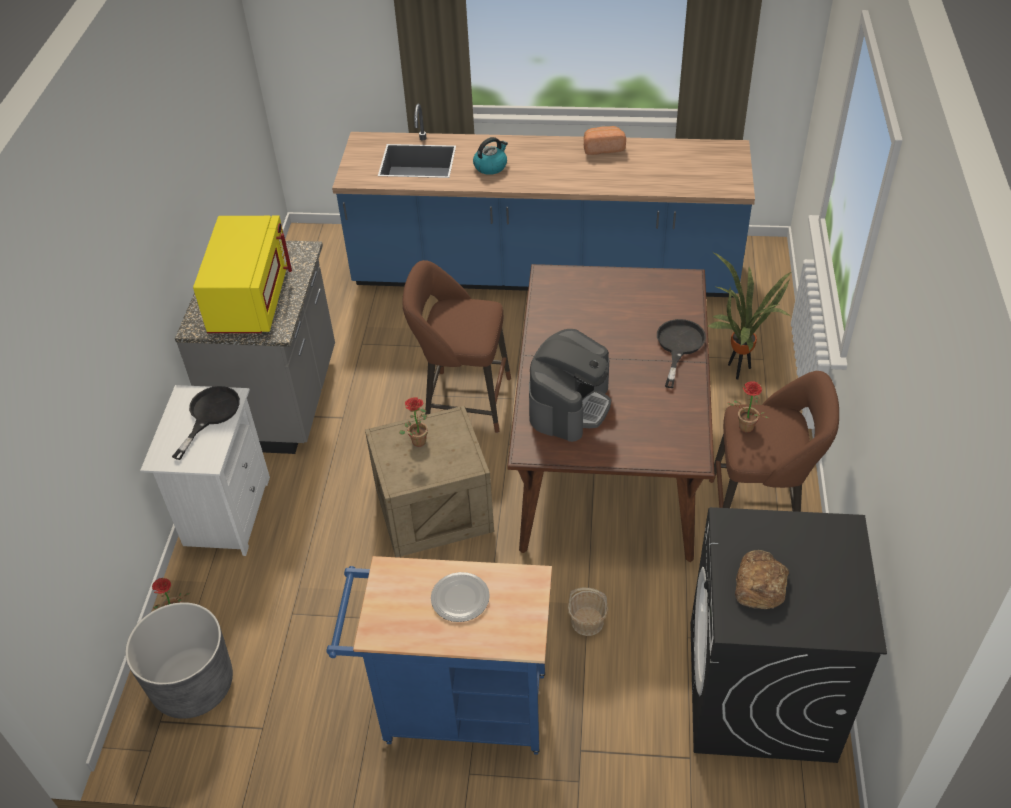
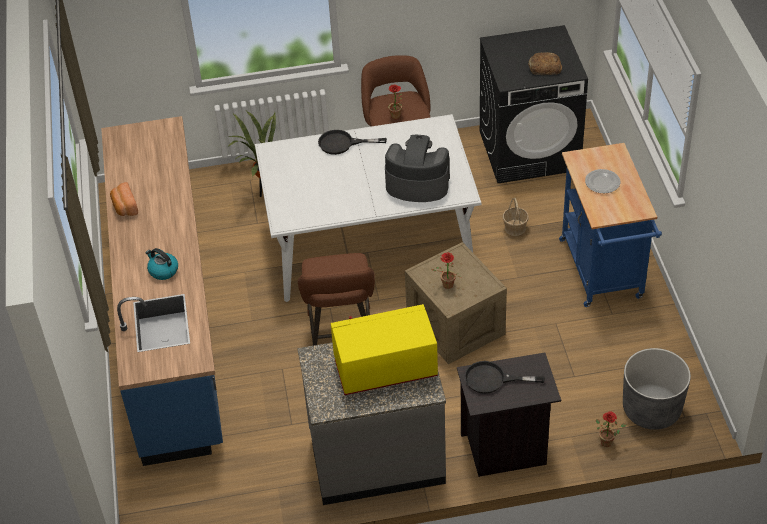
camera: 105 degrees left, 0 degrees up
white nightstand [140,385,270,556] -> black nightstand [457,352,561,477]
brown dining table [507,264,715,562] -> white dining table [255,114,482,302]

